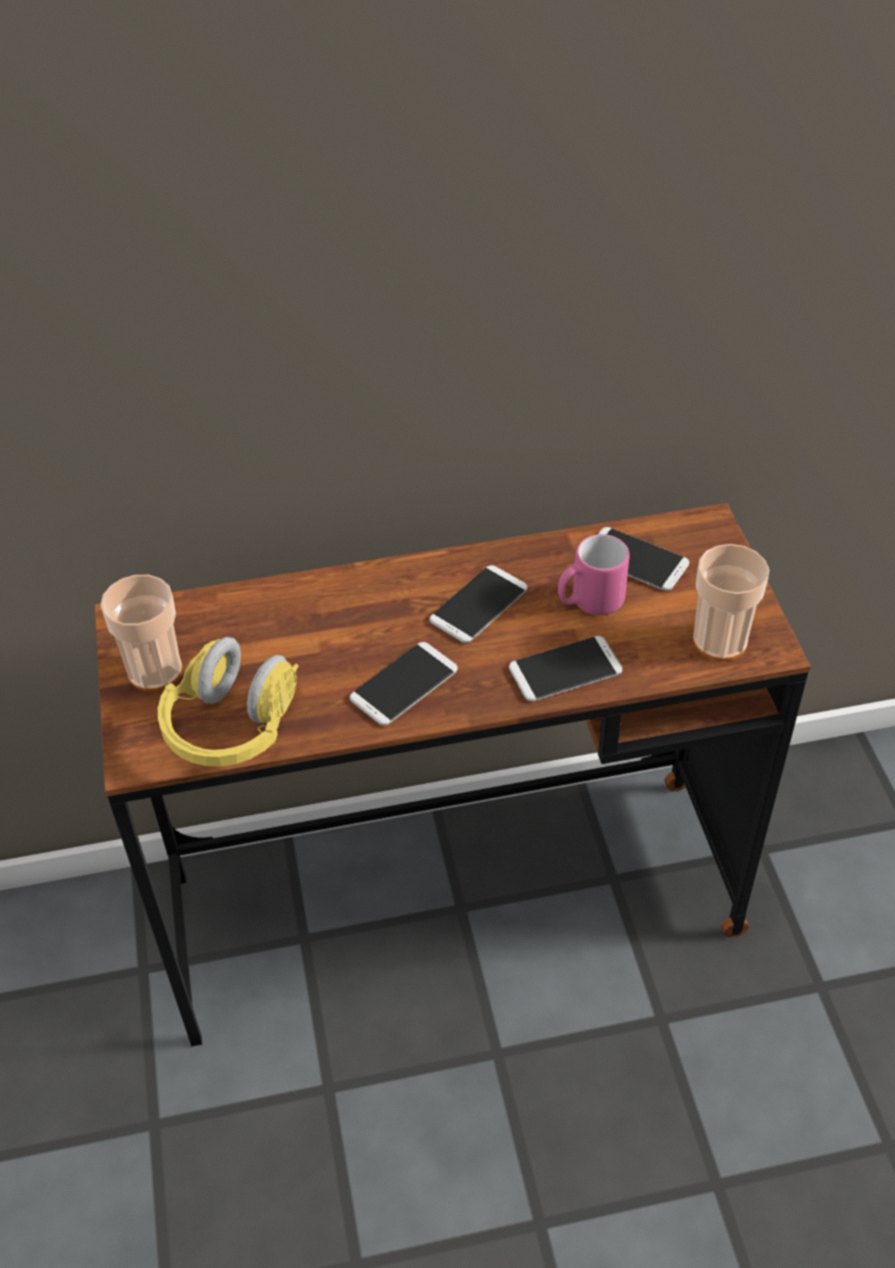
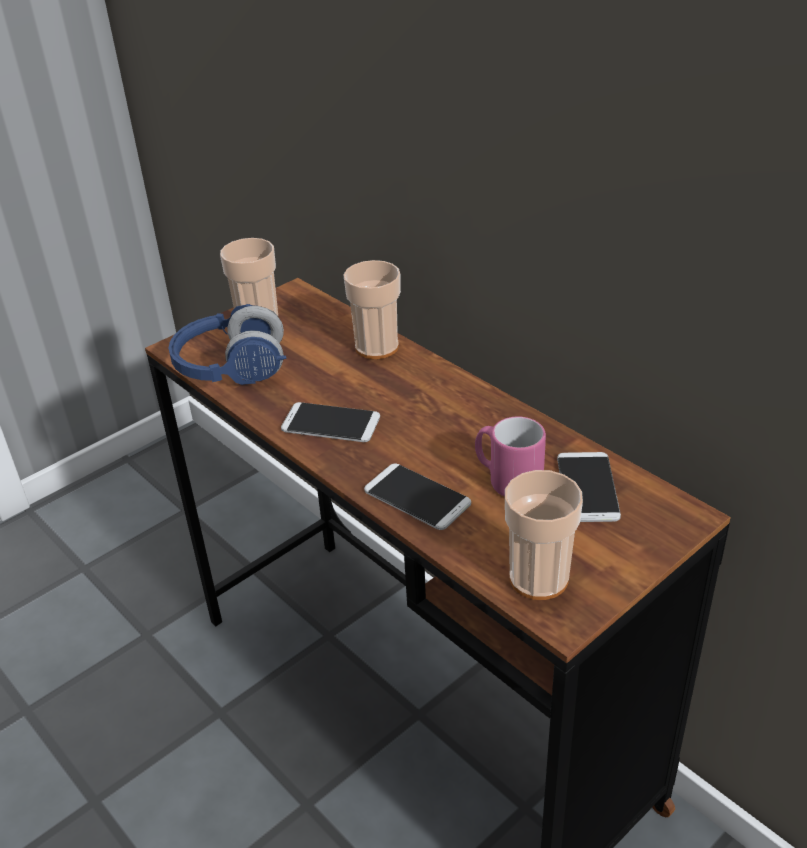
camera: 60 degrees right, 10 degrees down
yellow headphones [158,636,299,767] -> blue headphones [169,304,286,385]
phone [430,565,527,643] -> none
none -> cup [343,260,401,359]

